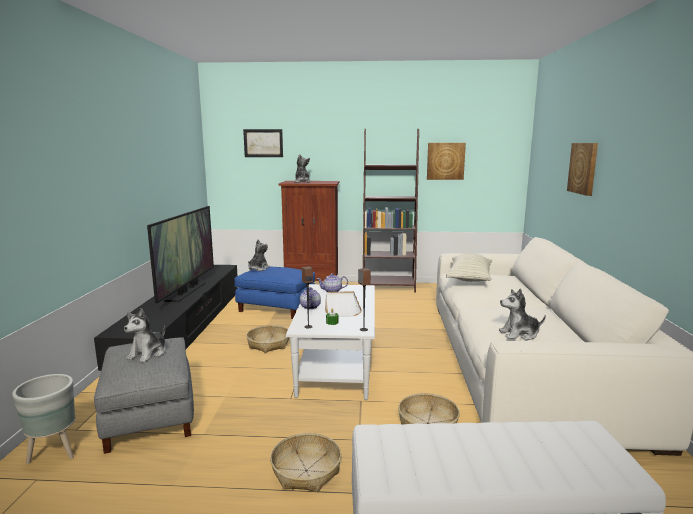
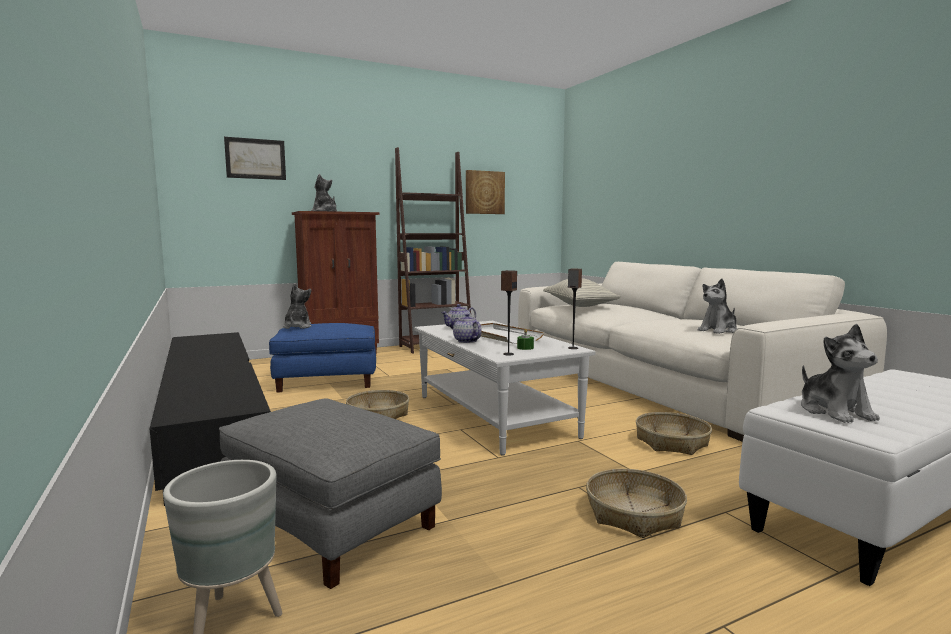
camera: 30 degrees left, 5 degrees down
plush toy [124,308,166,363] -> plush toy moved to [801,324,880,423]
television [147,206,214,304] -> none
picture [567,143,598,196] -> none

